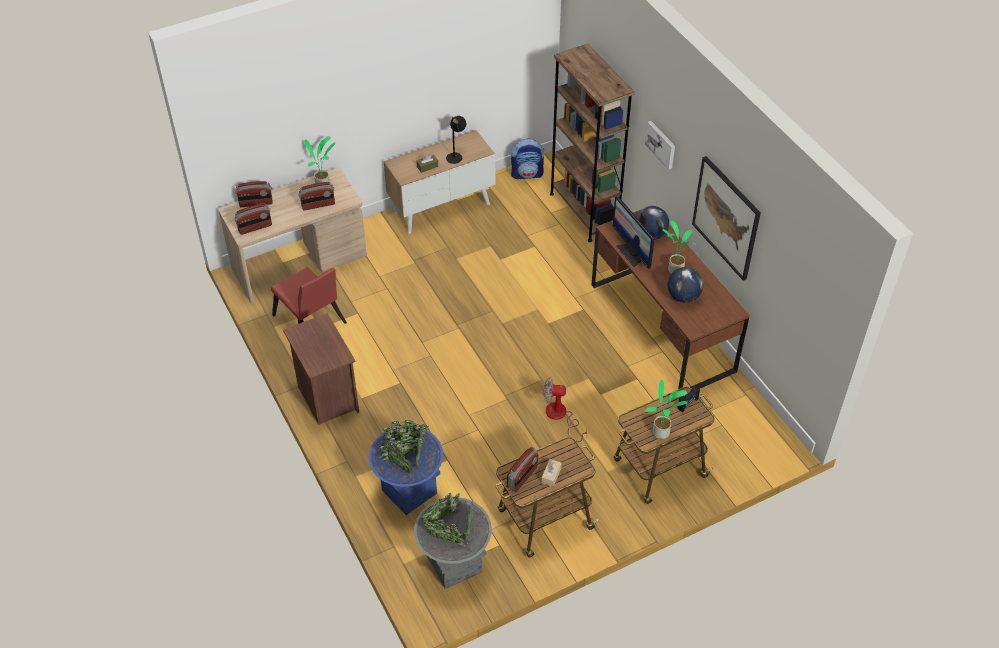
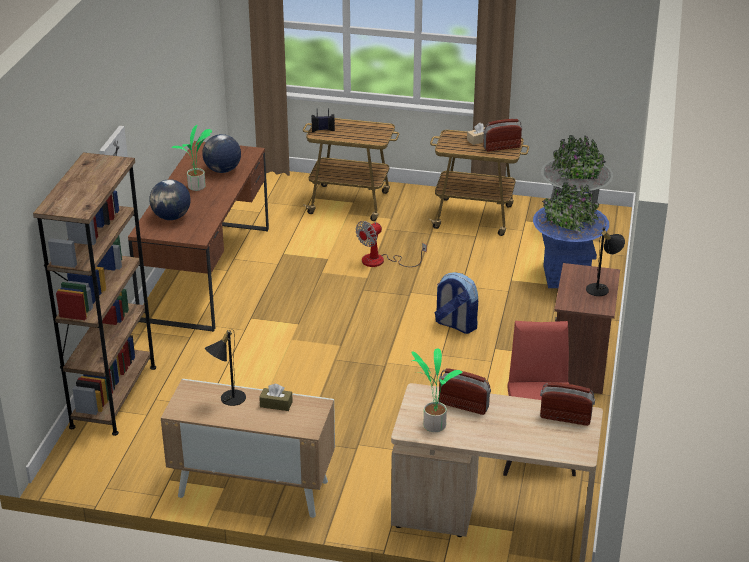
camera: 140 degrees left, 15 degrees down
radio [235,181,272,207] -> none
backpack [511,138,544,179] -> backpack moved to [435,272,478,334]
fan [544,377,587,442] -> fan turned 90 degrees clockwise [356,221,427,267]
monitor [613,196,655,269] -> none
potted plant [646,380,687,439] -> none
picture [692,156,761,280] -> none
none -> black table lamp [586,227,625,296]

